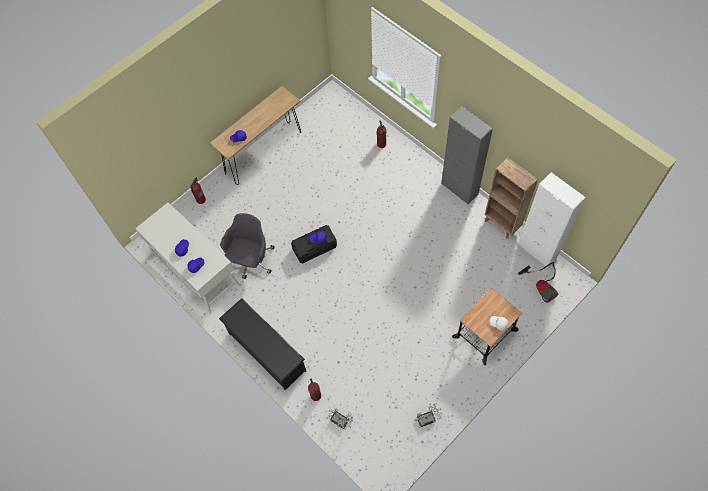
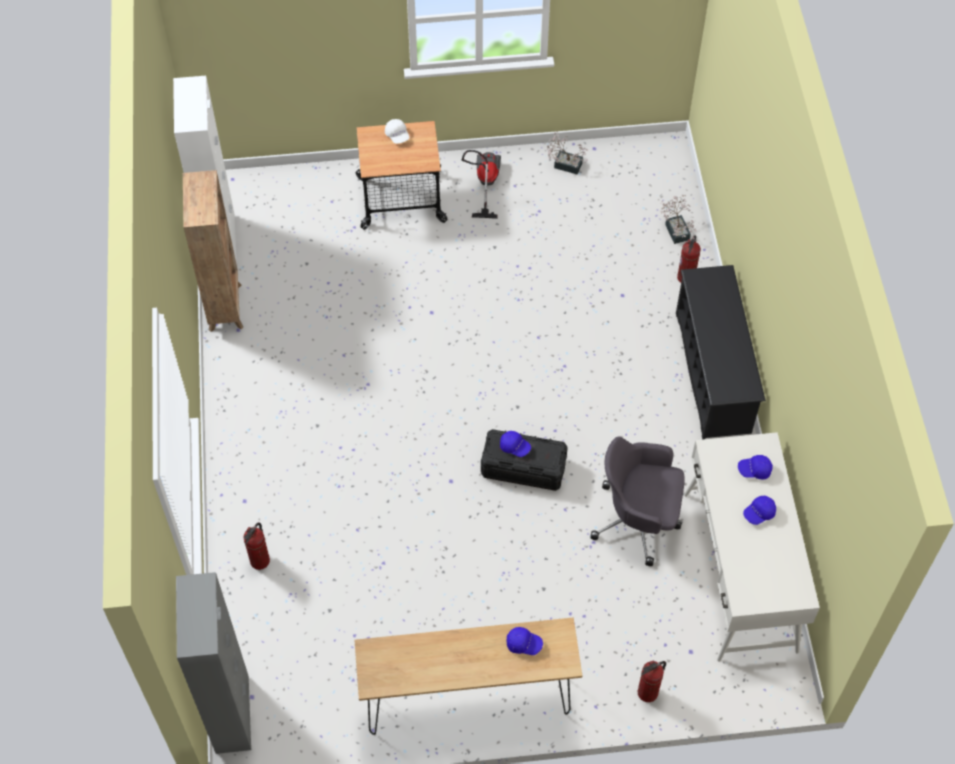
camera: 145 degrees left, 5 degrees down
grey office chair [220,213,275,279] -> grey office chair turned 45 degrees clockwise [590,436,685,566]
grey cabinet [441,107,493,204] -> grey cabinet moved to [176,572,251,754]
vacuum cleaner [518,262,558,303] -> vacuum cleaner moved to [461,150,501,219]

